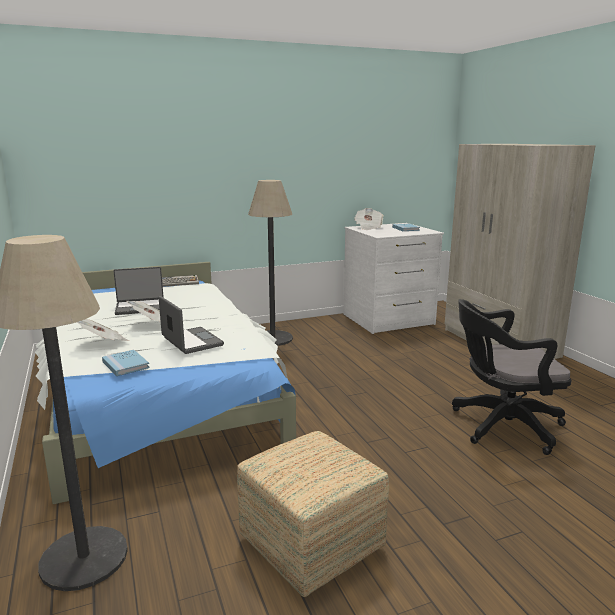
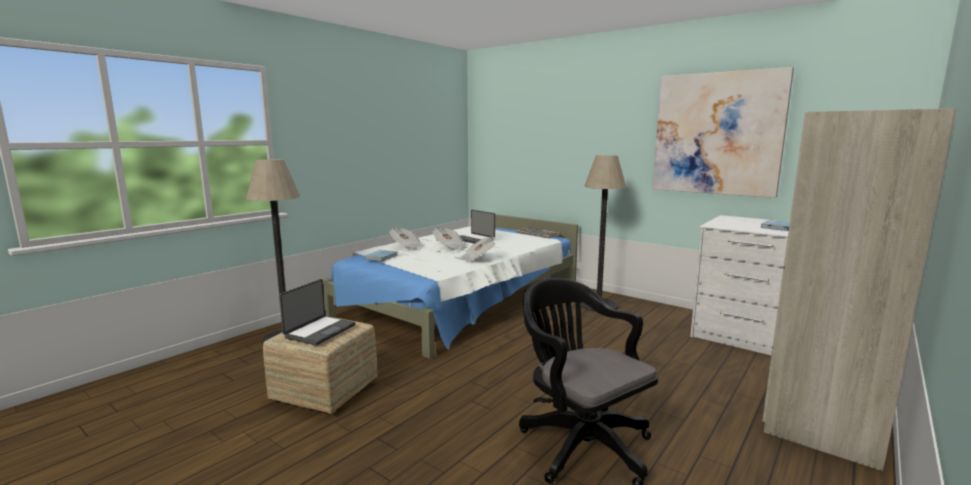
camera: 60 degrees right, 5 degrees down
laptop [158,296,224,354] -> laptop moved to [279,279,355,346]
newspaper [354,208,384,230] -> newspaper moved to [459,237,495,261]
none -> picture [653,67,794,198]

